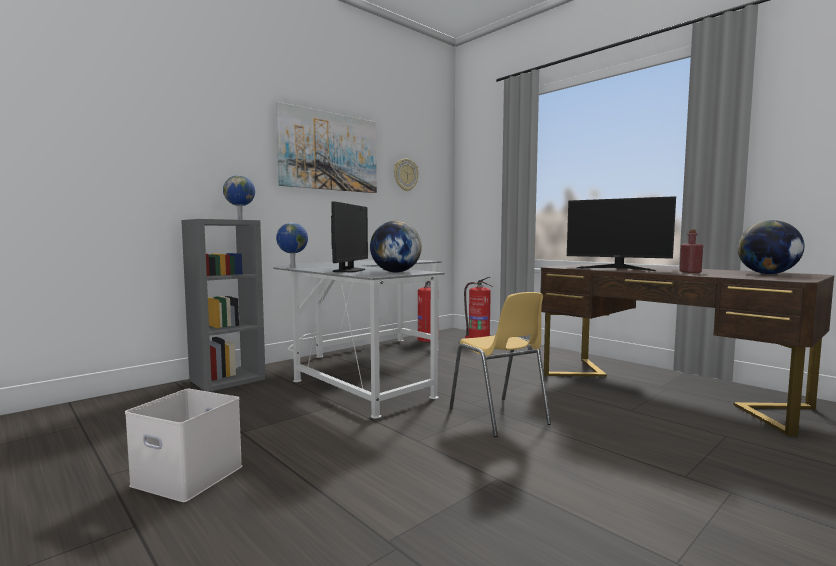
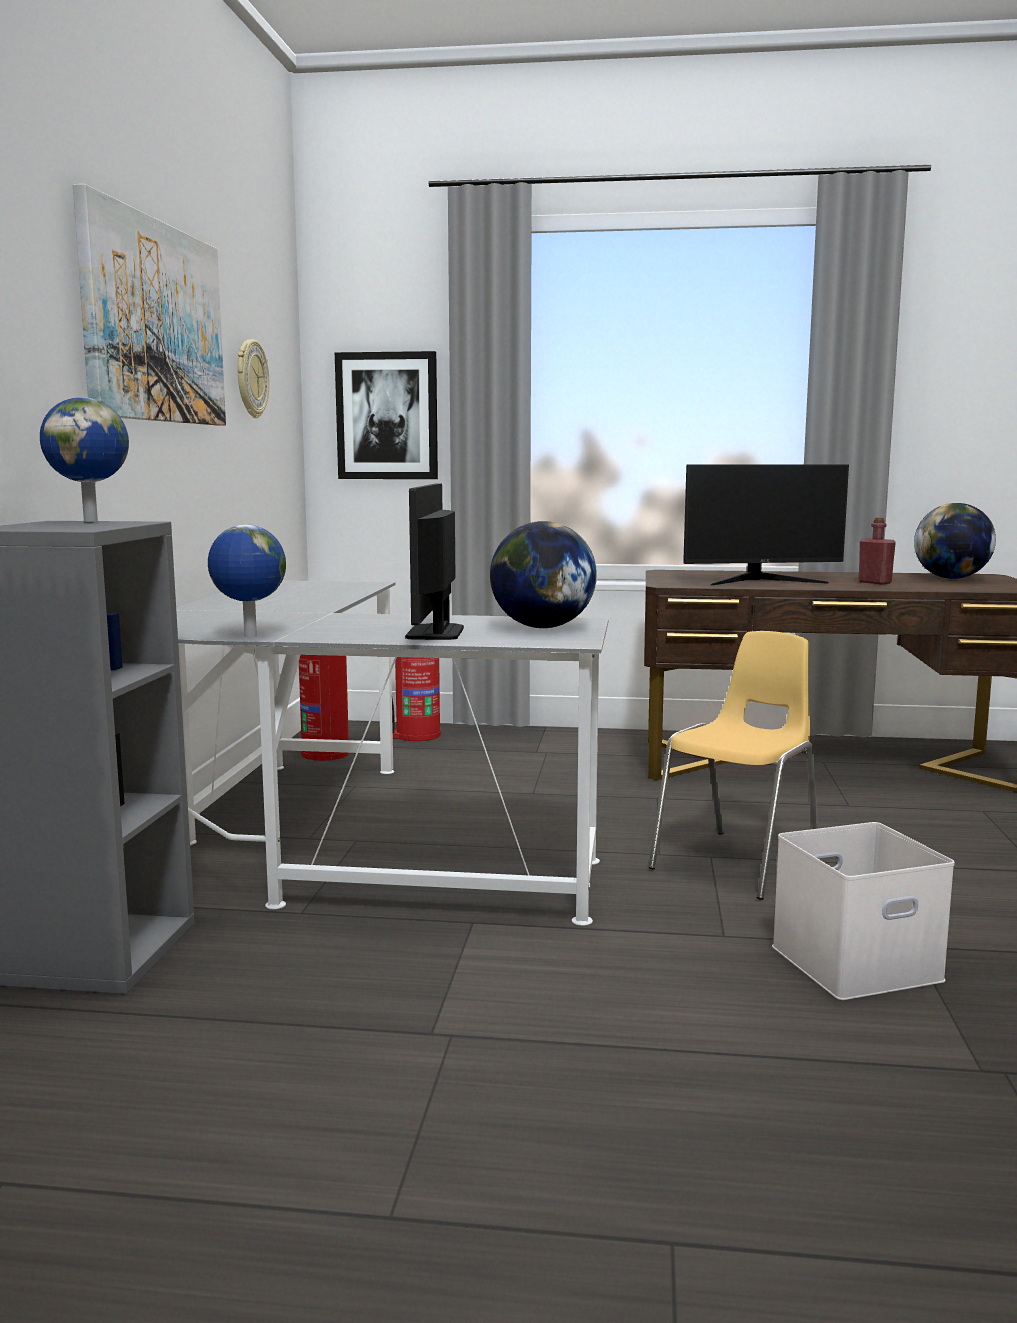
camera: 40 degrees left, 5 degrees up
white storage box [125,389,242,502] -> white storage box moved to [772,822,955,1000]
monitor [331,201,368,272] -> monitor turned 150 degrees counterclockwise [405,483,464,640]
yellow chair [449,292,551,437] -> yellow chair turned 75 degrees counterclockwise [649,631,818,900]
none -> picture [335,351,438,479]

